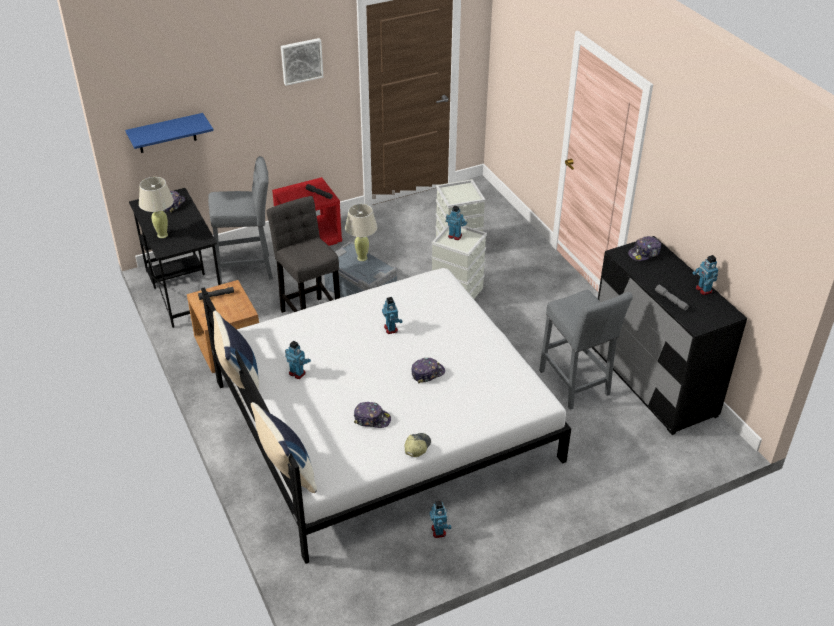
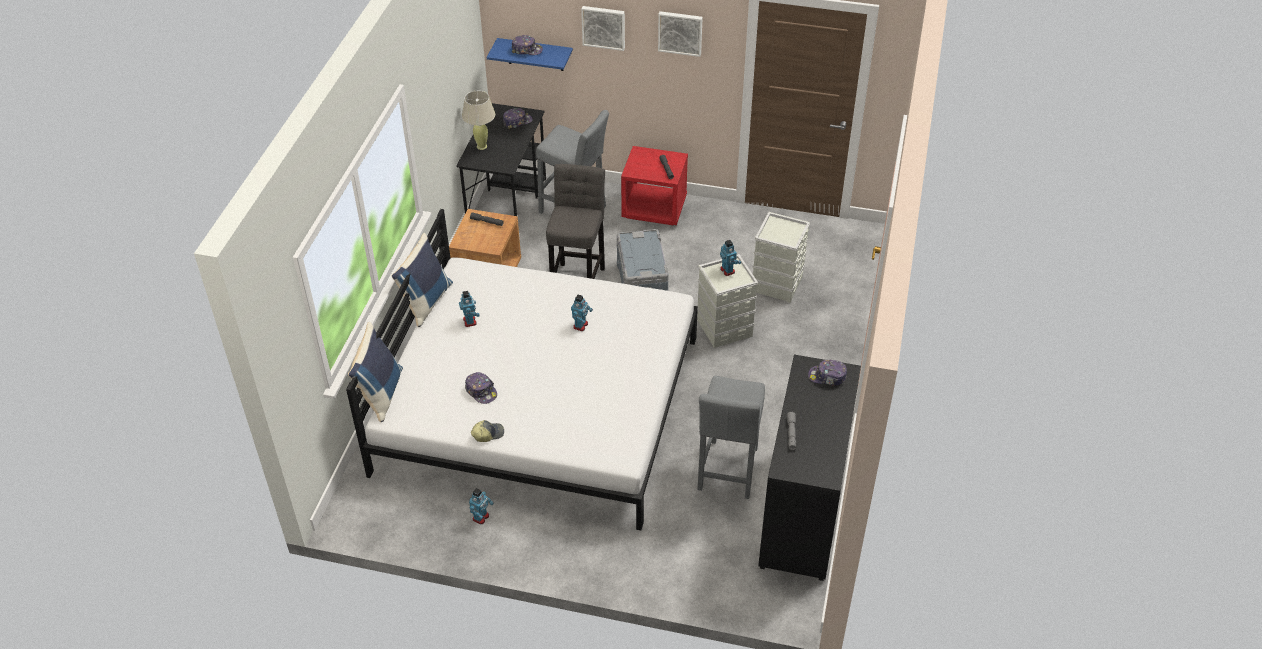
camera: 40 degrees right, 5 degrees up
beige table lamp [345,204,377,261] -> none
cap [412,358,445,384] -> cap moved to [512,35,543,55]
toy robot [693,255,718,295] -> none
none -> picture [581,6,625,51]

